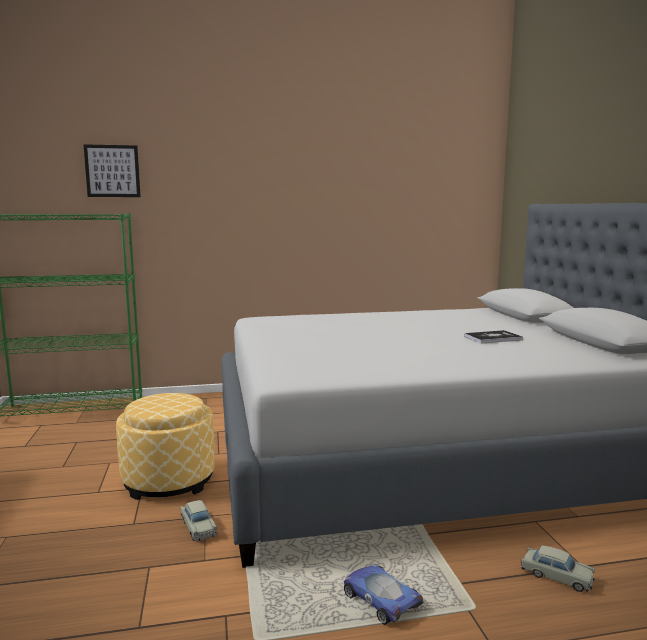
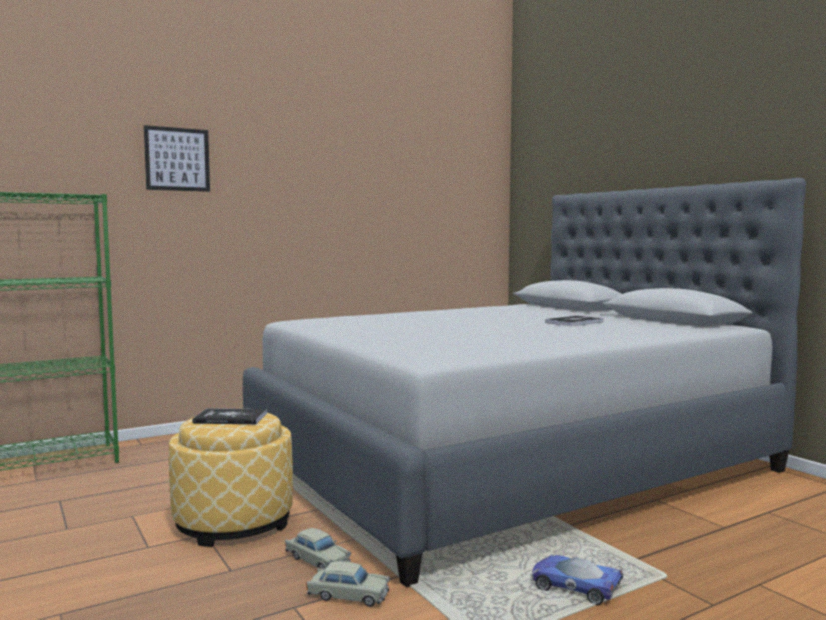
camera: 20 degrees left, 5 degrees down
picture [83,144,141,197] -> picture moved to [144,125,210,192]
beige toy car [521,545,595,592] -> beige toy car moved to [306,561,390,607]
none -> book [192,408,267,424]

